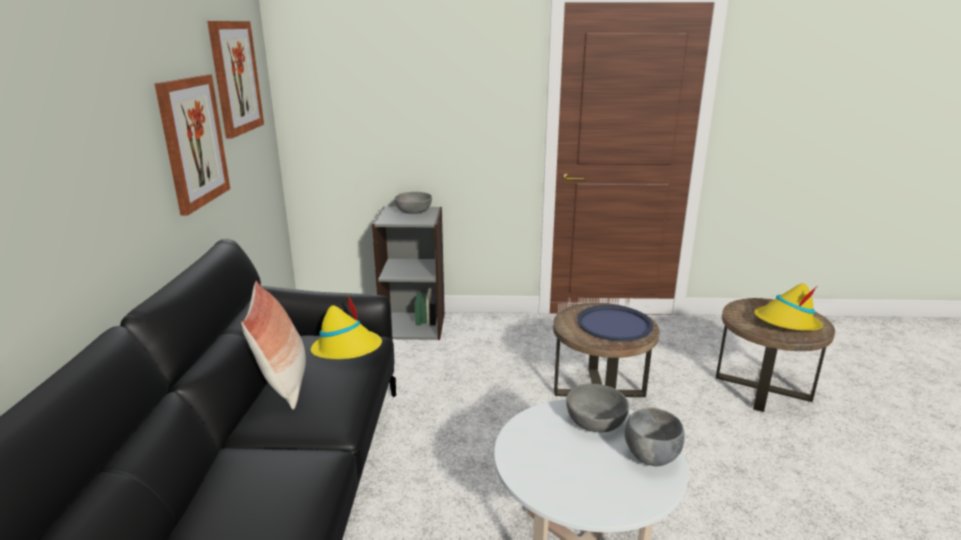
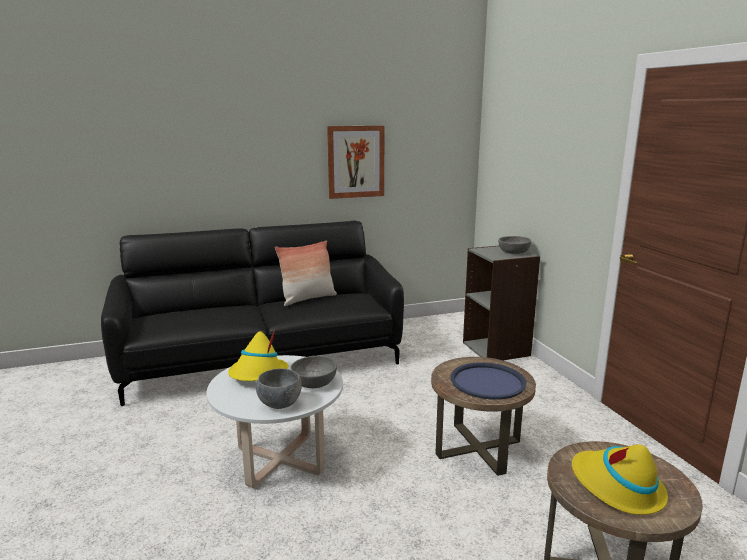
camera: 70 degrees right, 5 degrees down
picture [207,21,264,138] -> none
yellow hat [311,294,382,359] -> yellow hat moved to [228,330,288,381]

